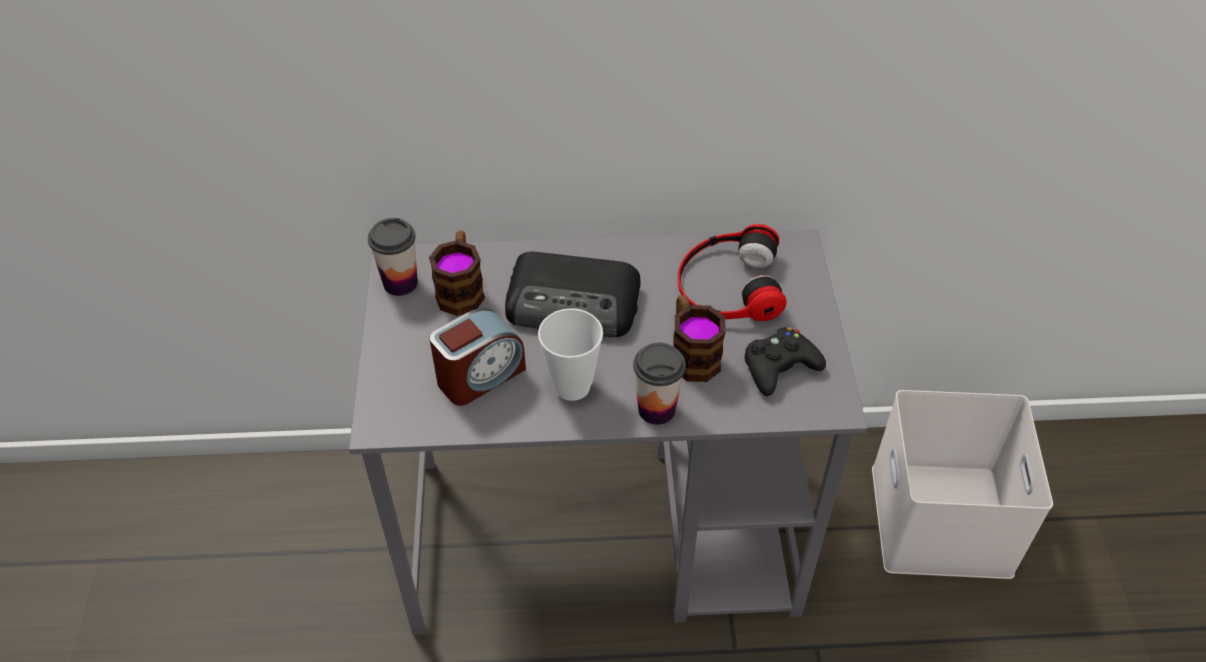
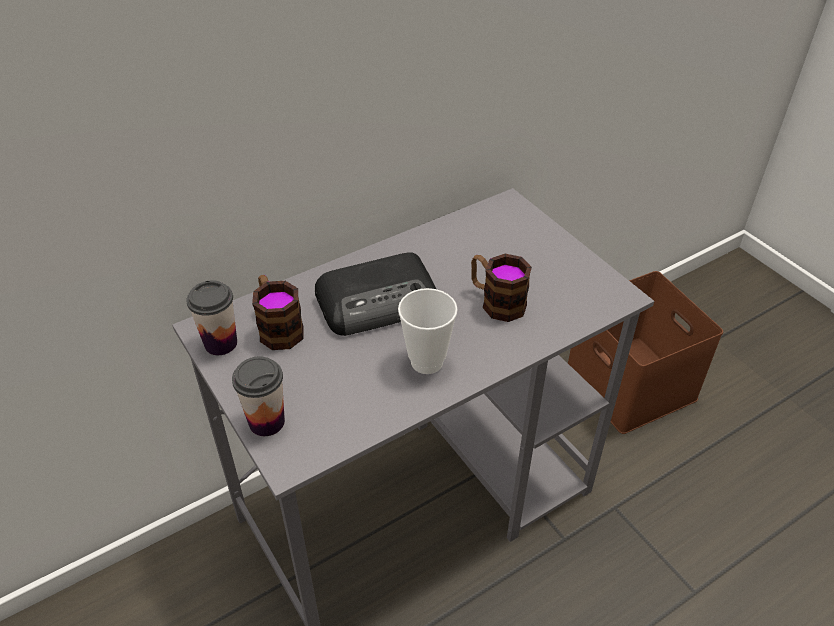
camera: 30 degrees left, 5 degrees down
alarm clock [429,308,526,406] -> none
cup [633,343,686,425] -> cup moved to [232,356,285,436]
headphones [678,224,787,321] -> none
black game controller [745,327,826,396] -> none
white storage box [872,390,1053,579] -> brown storage box [568,271,723,434]

